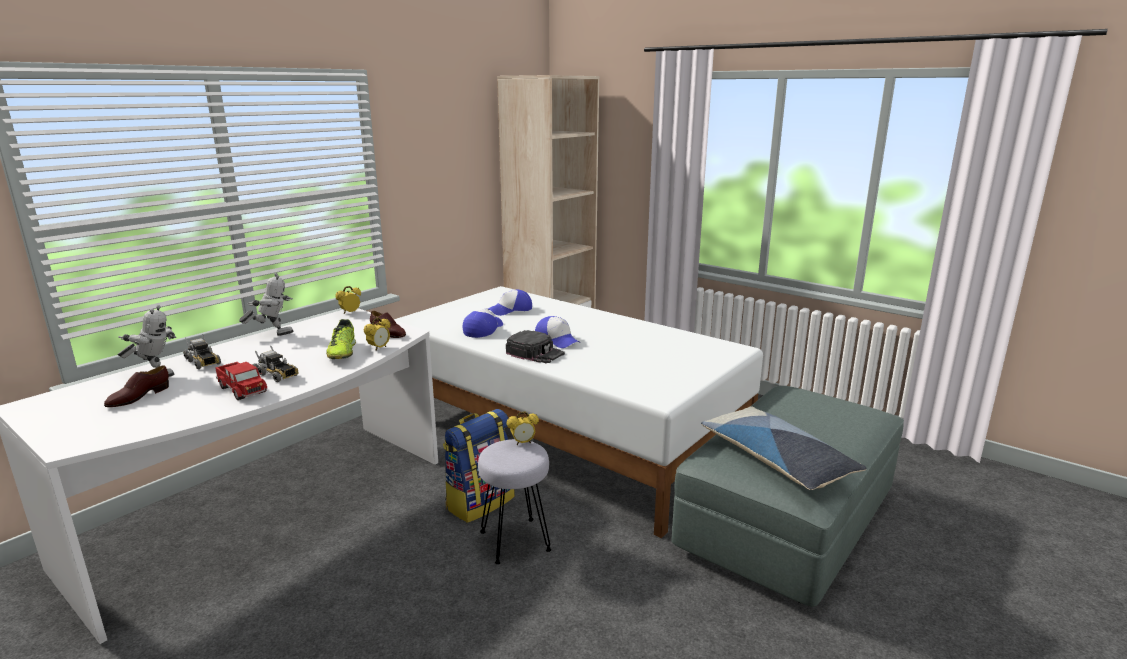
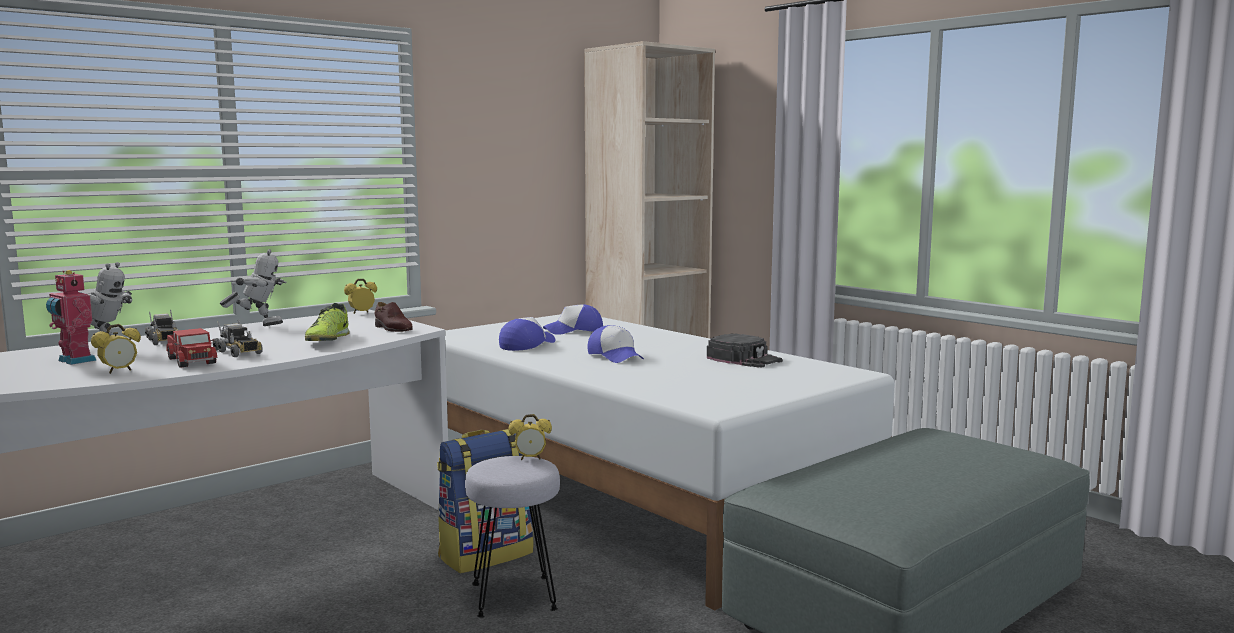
camera: 10 degrees right, 10 degrees down
brown shoe [104,365,169,407] -> toy robot [46,270,97,365]
alarm clock [364,317,391,351] -> alarm clock moved to [91,324,141,374]
black cap [506,330,565,363] -> black cap moved to [707,334,783,368]
pillow [701,406,867,490] -> none

